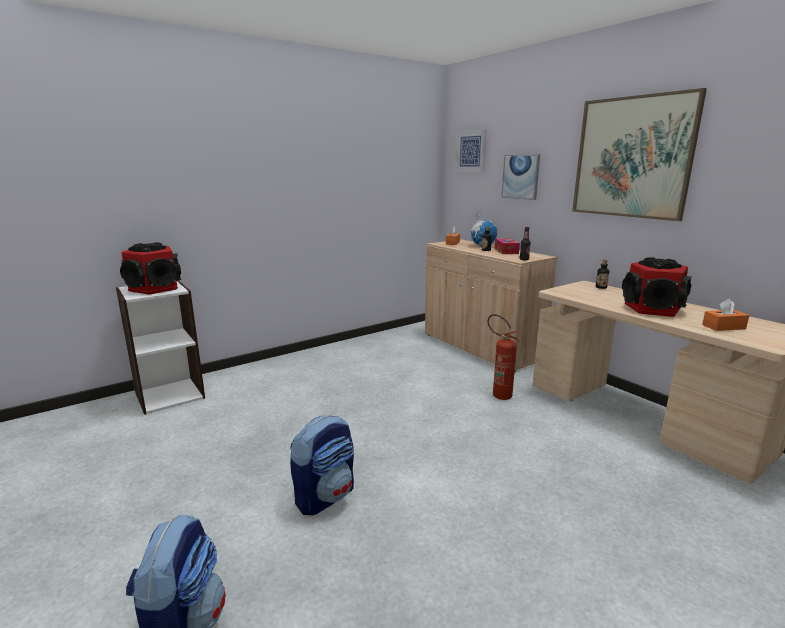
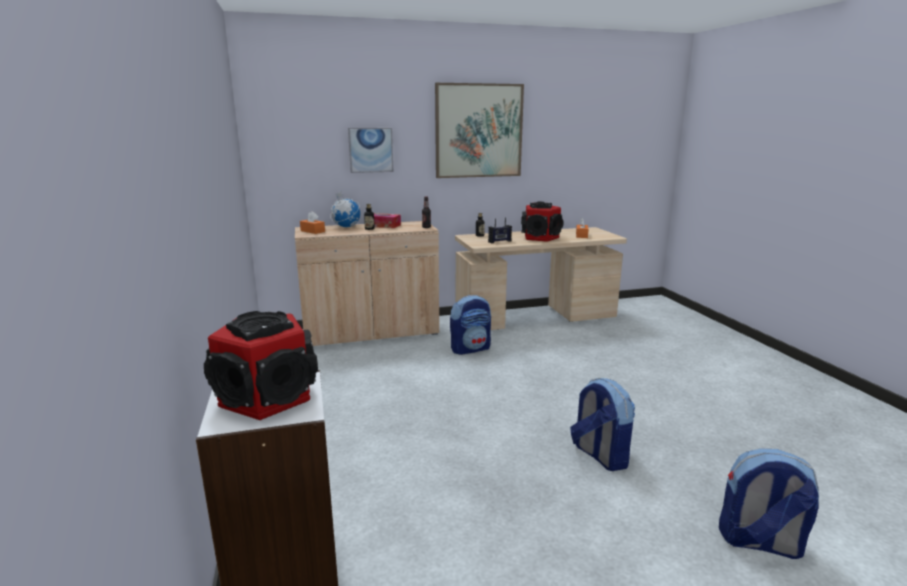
camera: 70 degrees left, 0 degrees up
picture [455,129,487,172] -> none
fire extinguisher [487,314,520,400] -> backpack [450,295,491,355]
none -> radio [488,218,512,243]

